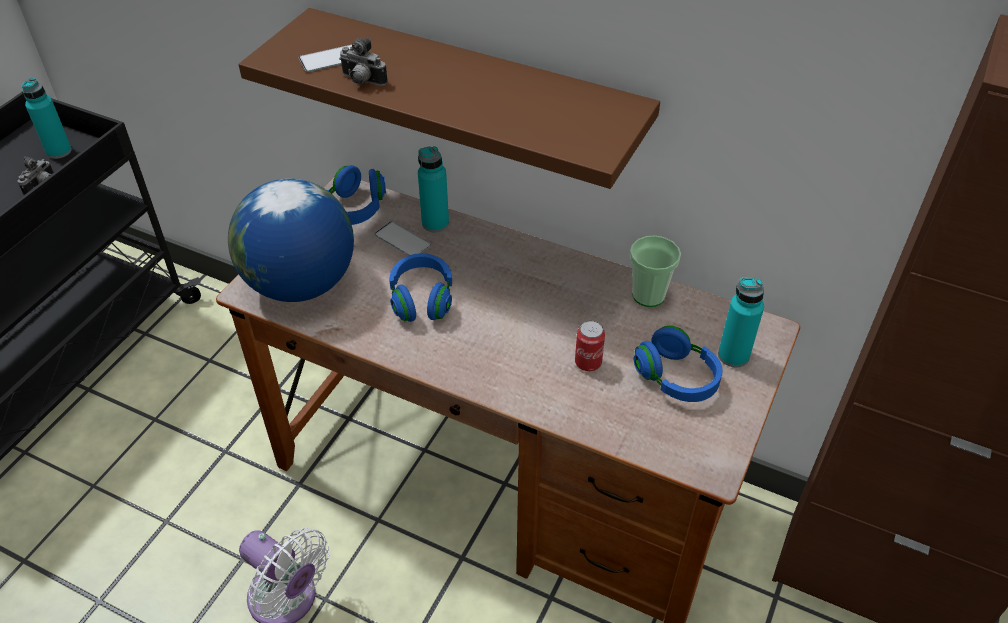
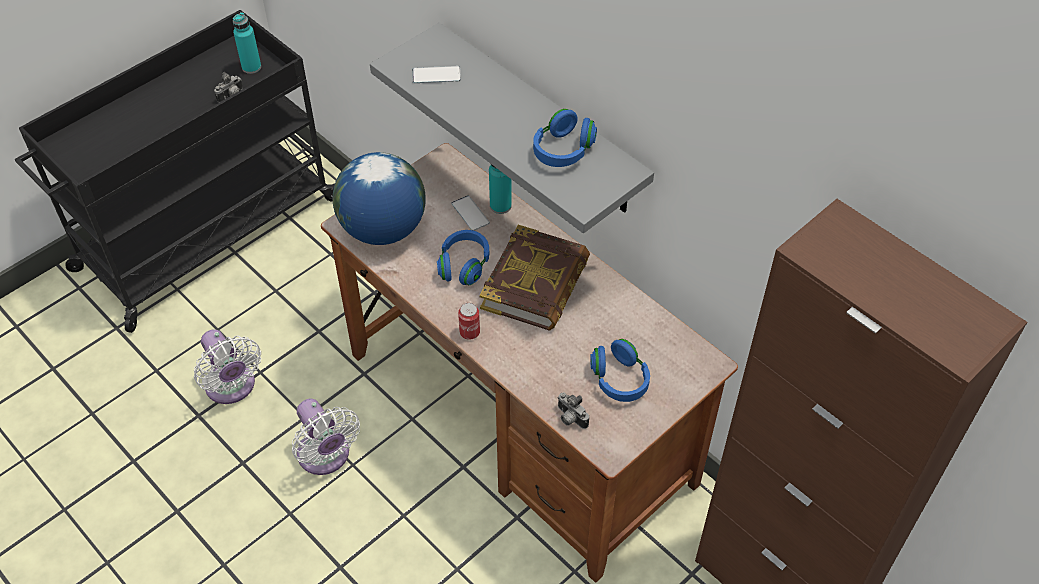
camera: 20 degrees right, 5 degrees up
brown shelf [238,8,660,189] -> grey shelf [370,23,654,233]
blue headphones [327,165,386,225] -> blue headphones moved to [533,109,597,167]
camera [339,38,388,86] -> camera moved to [558,393,589,429]
can [575,321,605,371] -> can moved to [458,303,480,340]
cup [630,235,681,307] -> none
turquoise bottle [718,277,764,368] -> none
none -> white fan [194,329,261,404]
none -> book [479,225,590,331]

